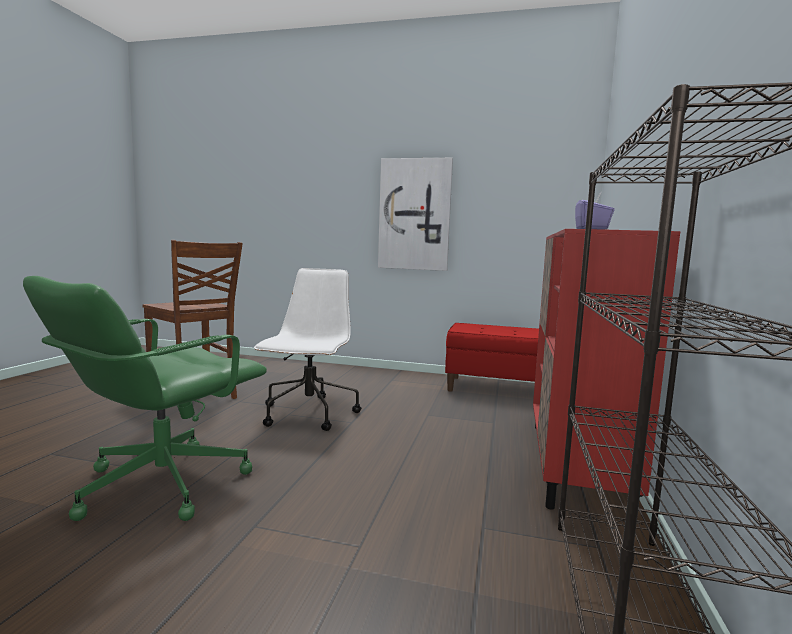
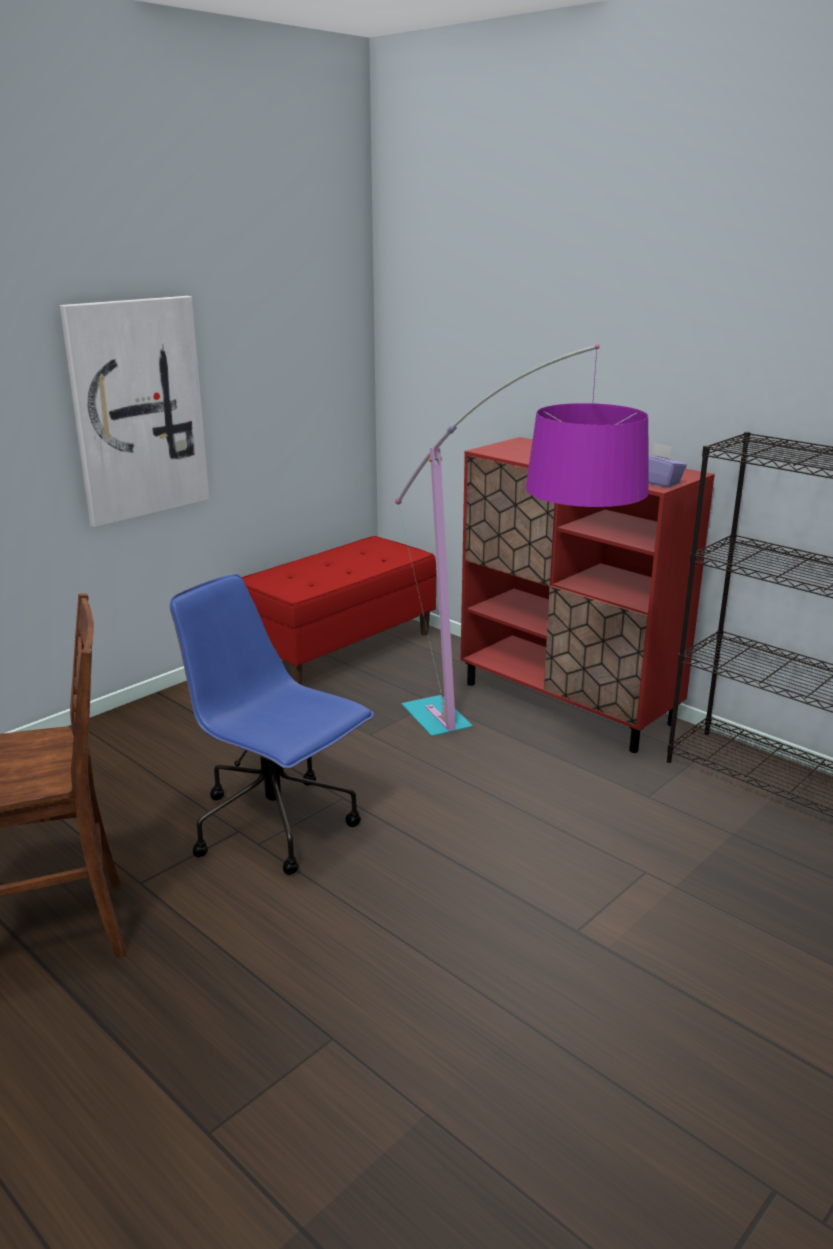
camera: 60 degrees left, 15 degrees up
green office chair [23,276,267,521] -> none
white office chair [254,268,361,431] -> blue office chair [170,574,374,875]
none -> floor lamp [395,344,649,737]

